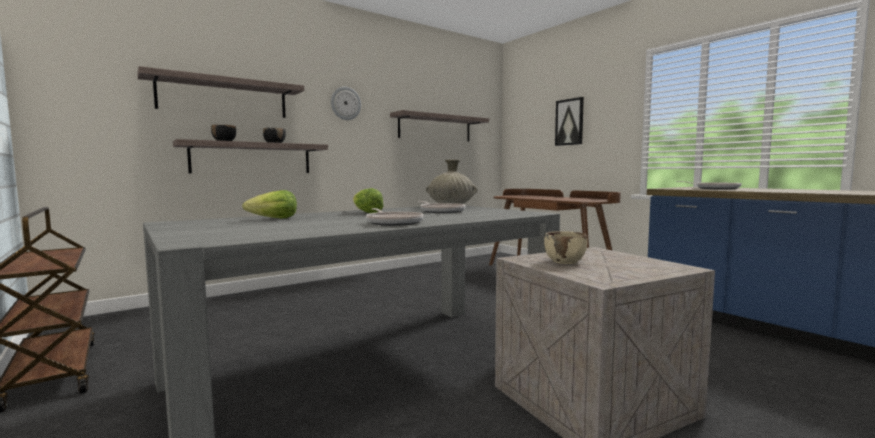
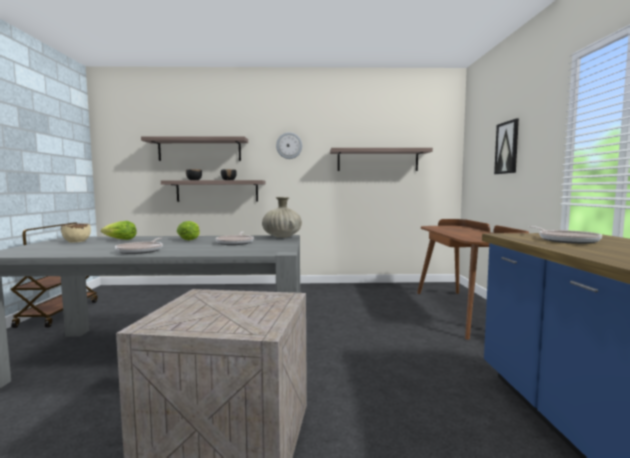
camera: 35 degrees right, 0 degrees up
beige bowl [544,231,587,264] -> beige bowl moved to [61,223,91,242]

